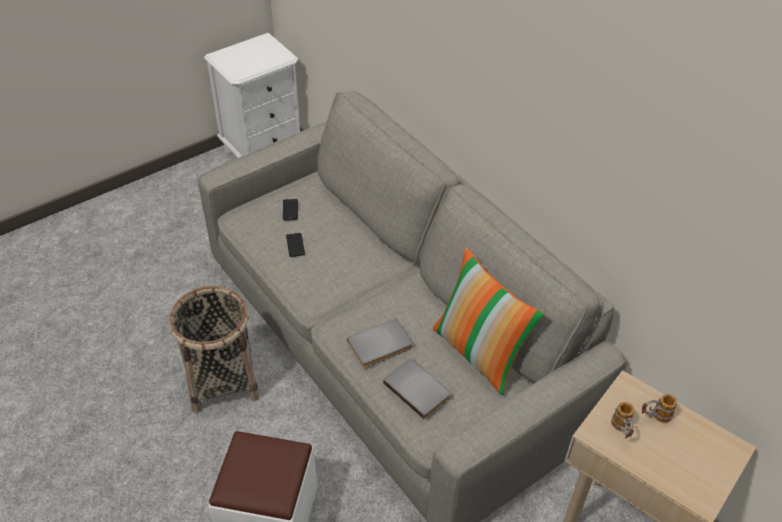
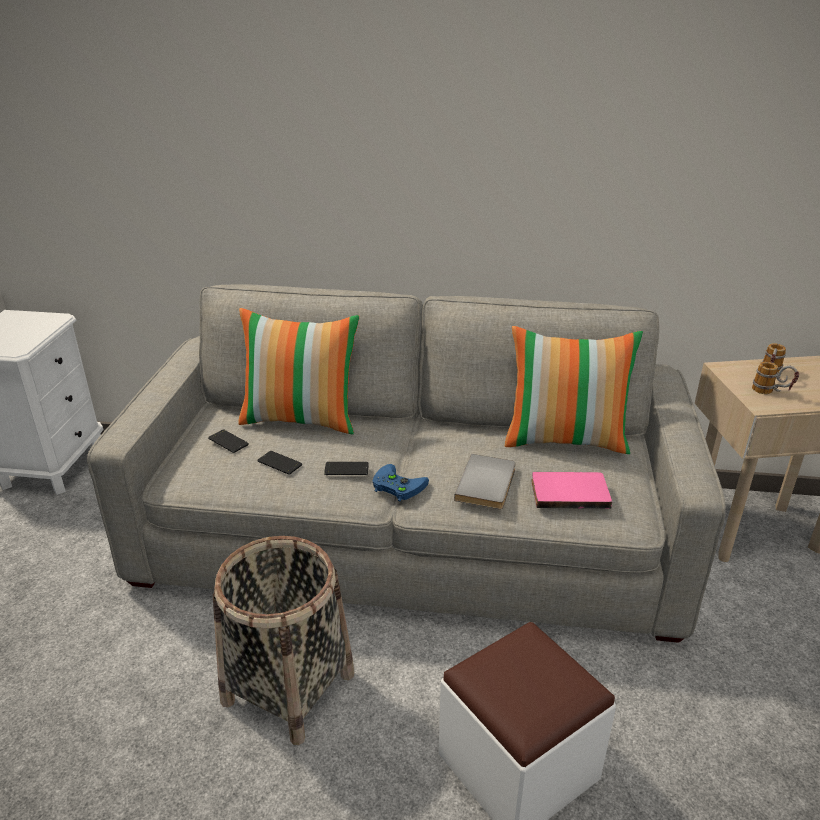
camera: 45 degrees left, 15 degrees down
grey book [383,359,451,419] -> pink book [531,472,612,509]
none -> pillow [238,308,360,434]
none -> phone [324,462,369,475]
none -> blue game controller [373,464,429,501]

